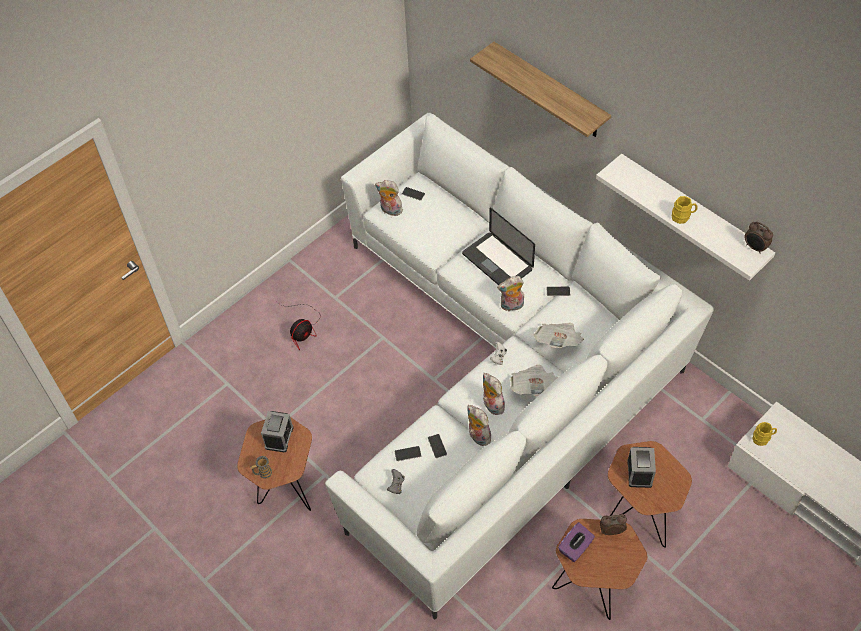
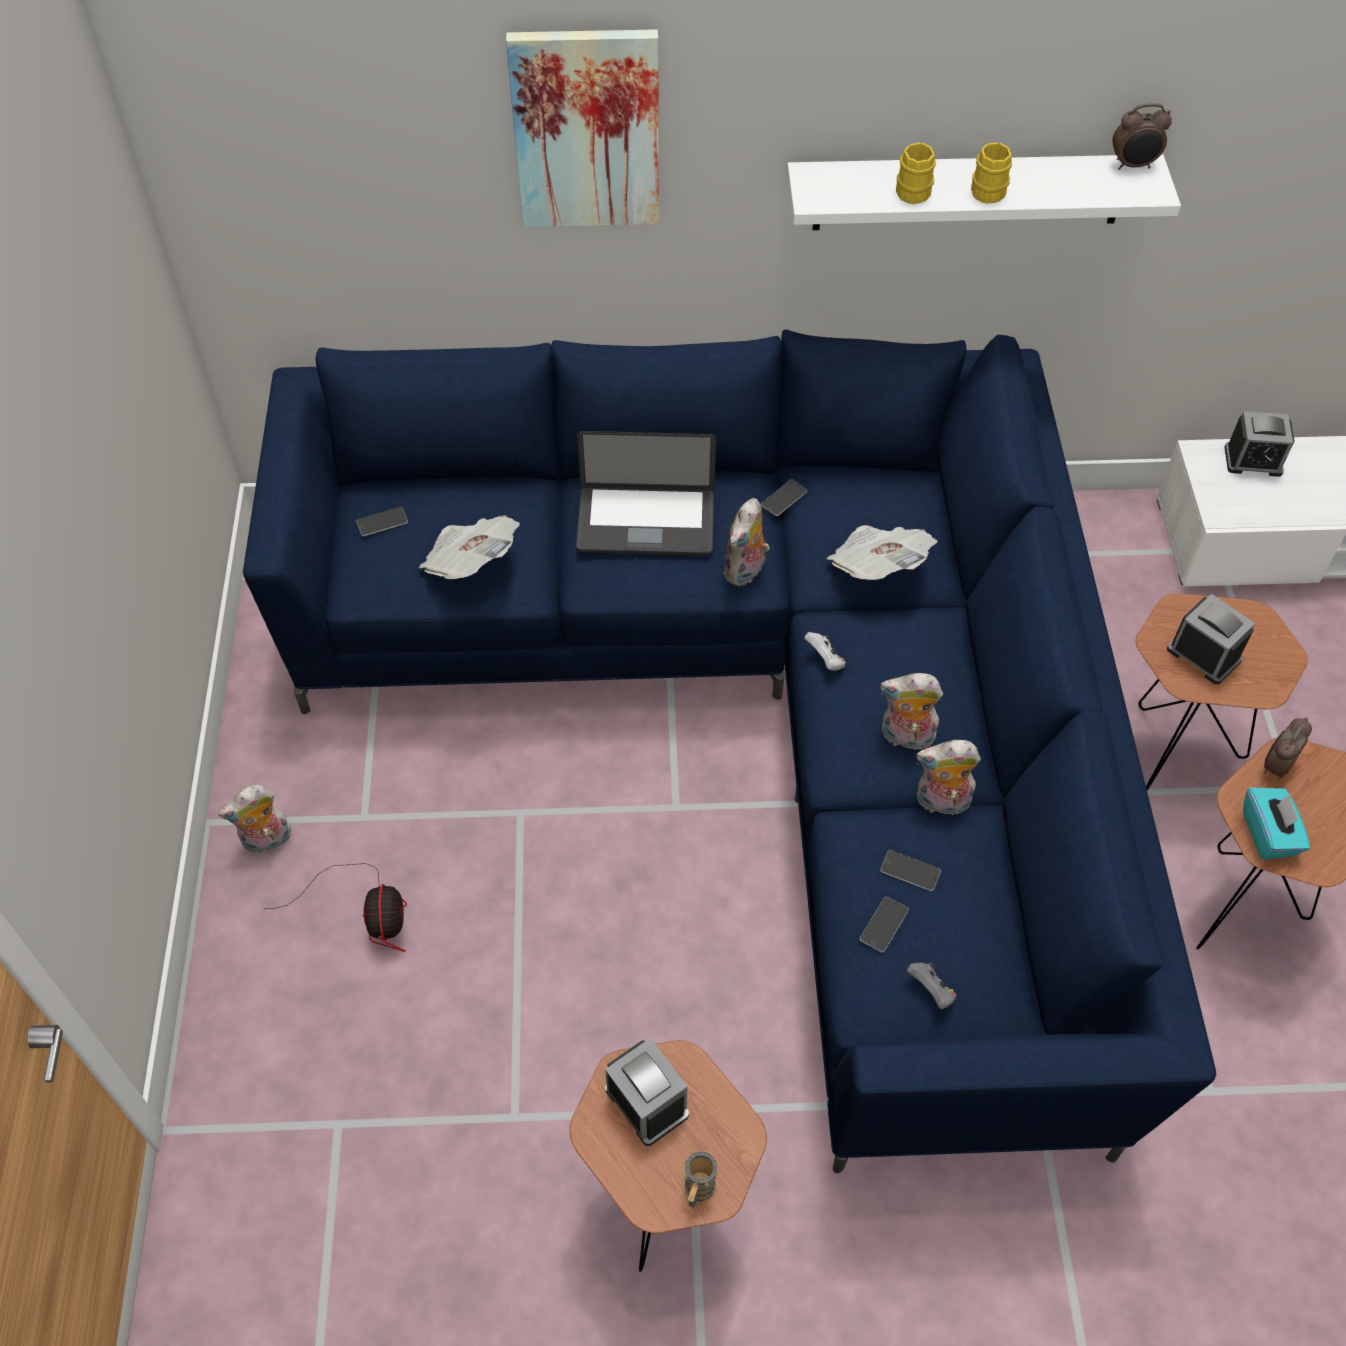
camera: 50 degrees left, 0 degrees up
white sofa [325,113,714,619] -> blue sofa [243,329,1216,1173]
plush toy [375,180,403,216] -> plush toy moved to [218,785,291,854]
shelf [470,42,611,137] -> picture [506,29,659,227]
newspaper [510,365,558,396] -> newspaper moved to [419,515,520,579]
purple tissue box [558,522,595,562] -> turquoise tissue box [1243,787,1310,860]
yellow mug [752,422,777,446] -> yellow mug moved to [896,143,936,204]
none -> alarm clock [1225,411,1295,477]

